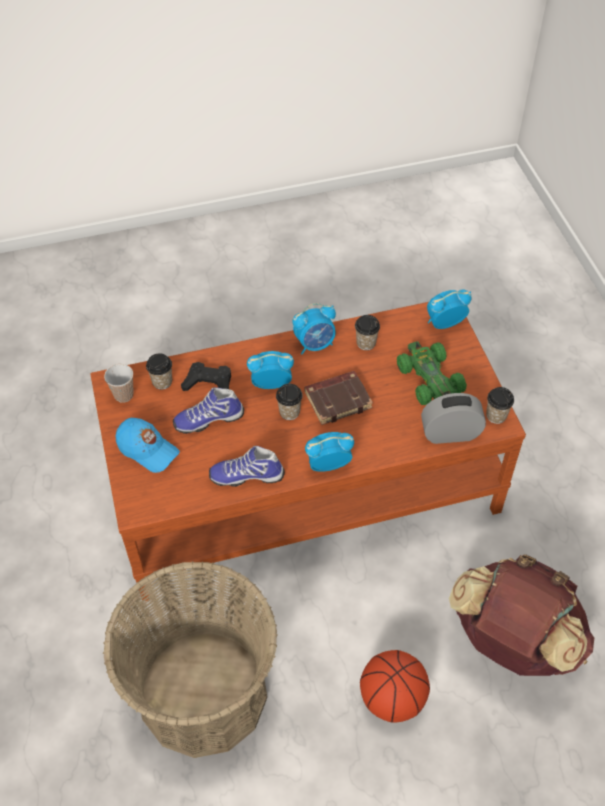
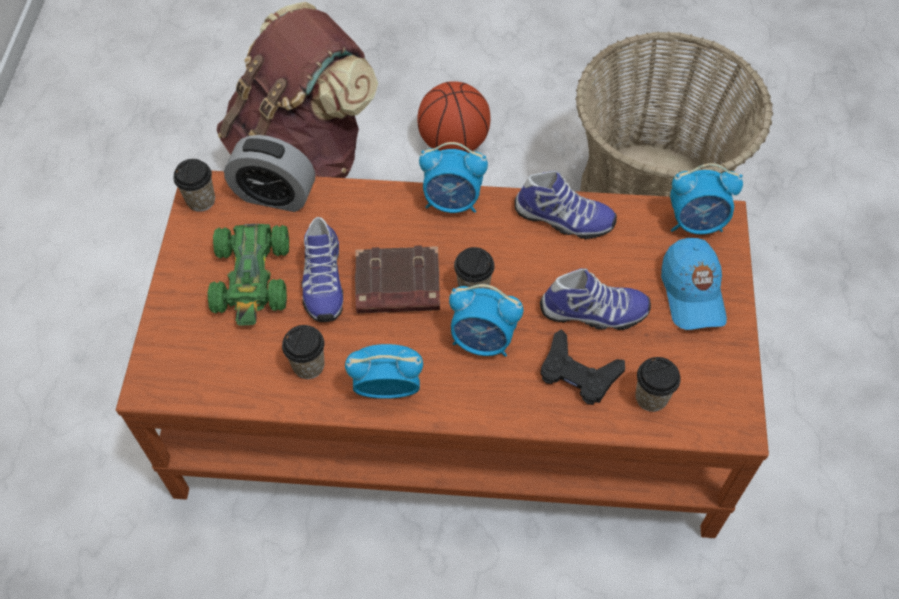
camera: 160 degrees left, 5 degrees up
cup [104,364,134,403] -> none
blue cap [116,418,180,473] -> blue cap turned 150 degrees counterclockwise [661,238,727,330]
alarm clock [427,290,471,329] -> alarm clock moved to [670,163,743,235]
none -> shoe [302,217,343,322]

